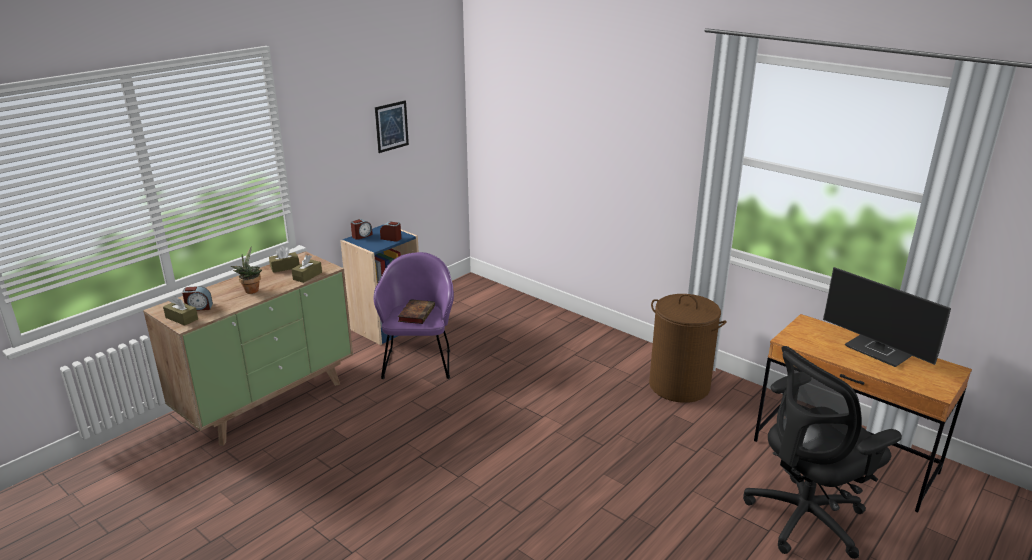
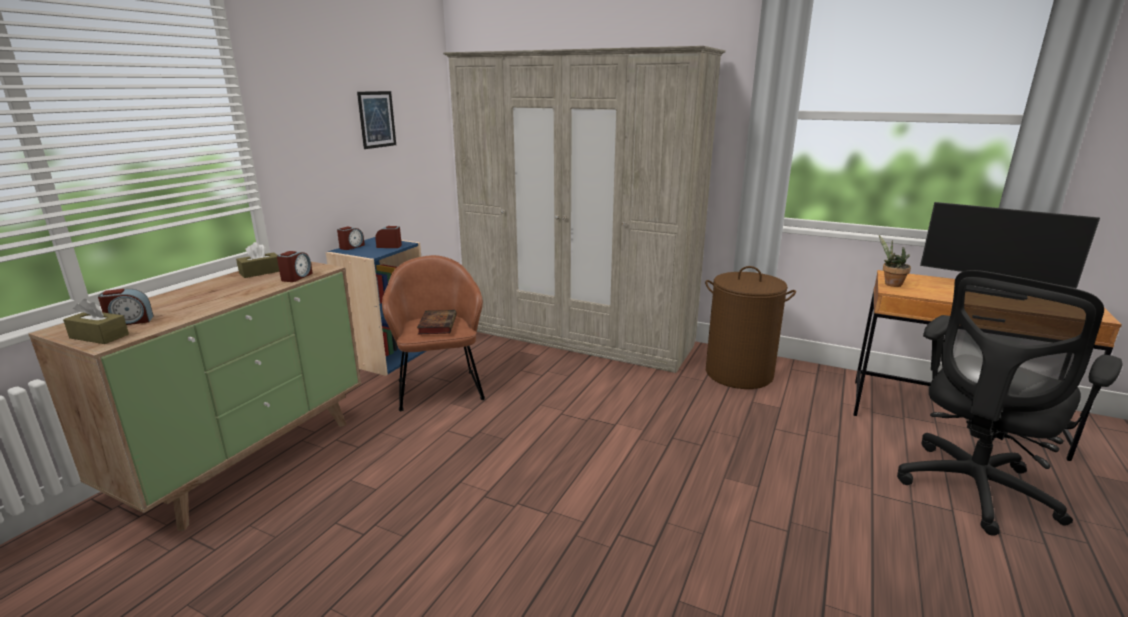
camera: 15 degrees left, 5 degrees down
potted plant [231,247,262,294] -> potted plant moved to [879,235,911,287]
brown tissue box [292,255,322,283] -> alarm clock [277,251,313,282]
purple armchair [374,252,454,379] -> brown armchair [382,255,485,411]
none -> beige wardrobe [443,46,726,373]

